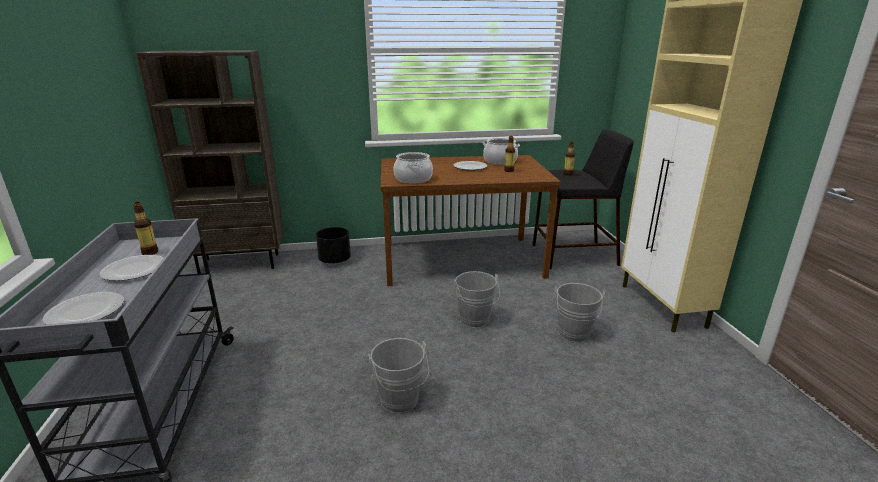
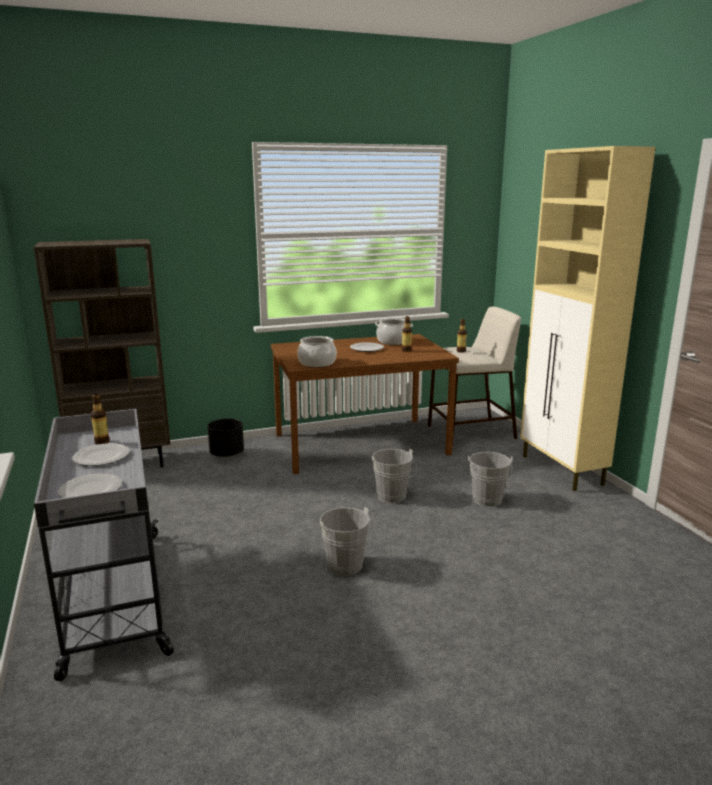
camera: 10 degrees left, 5 degrees down
black stool [532,130,634,269] -> beige stool [428,307,521,447]

